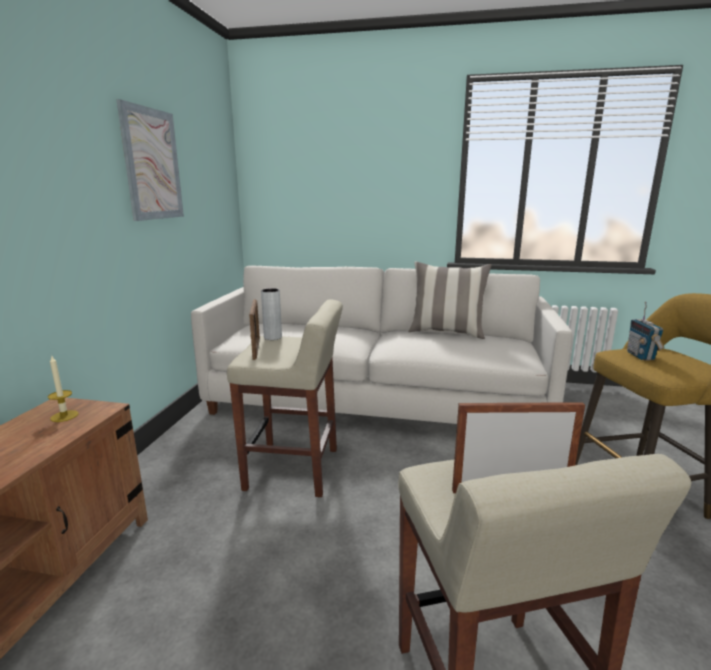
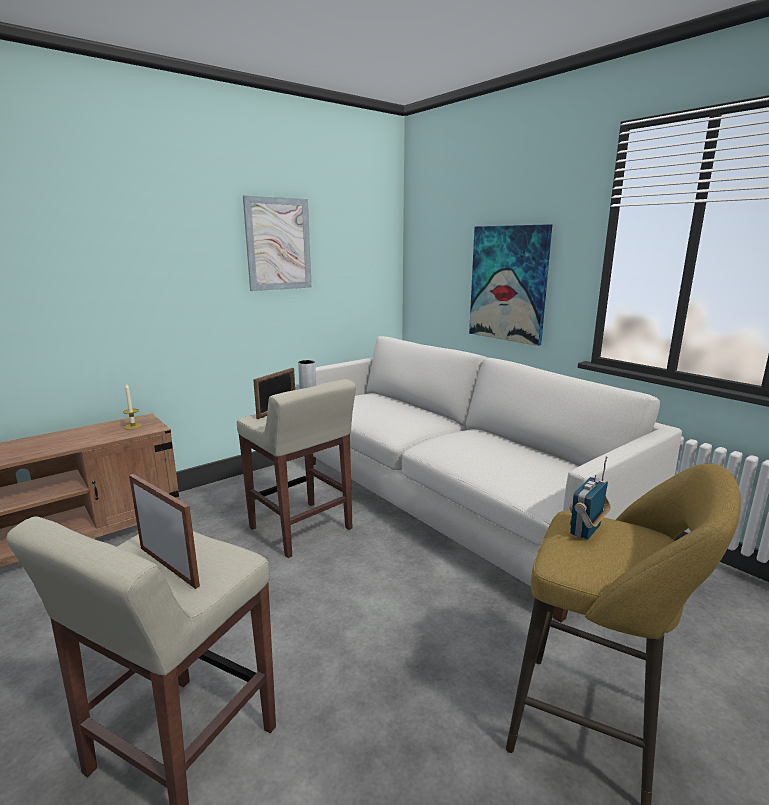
camera: 40 degrees right, 0 degrees up
pillow [408,261,492,339] -> none
none -> picture [469,224,552,346]

